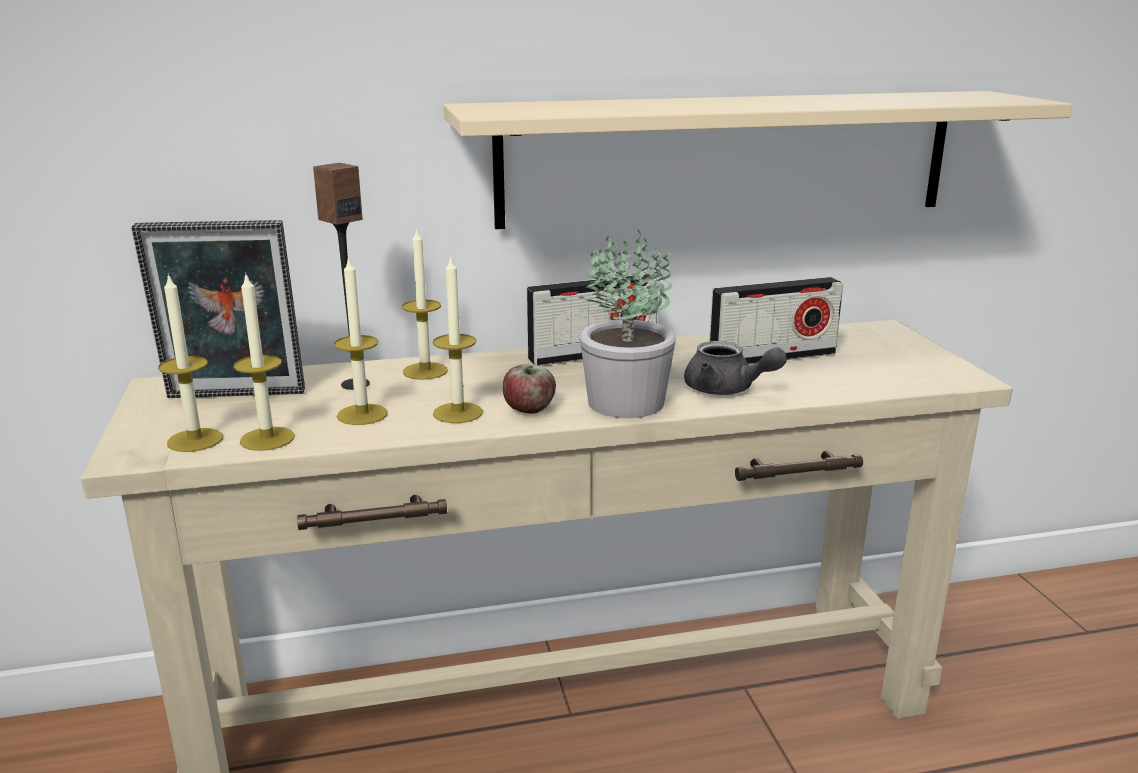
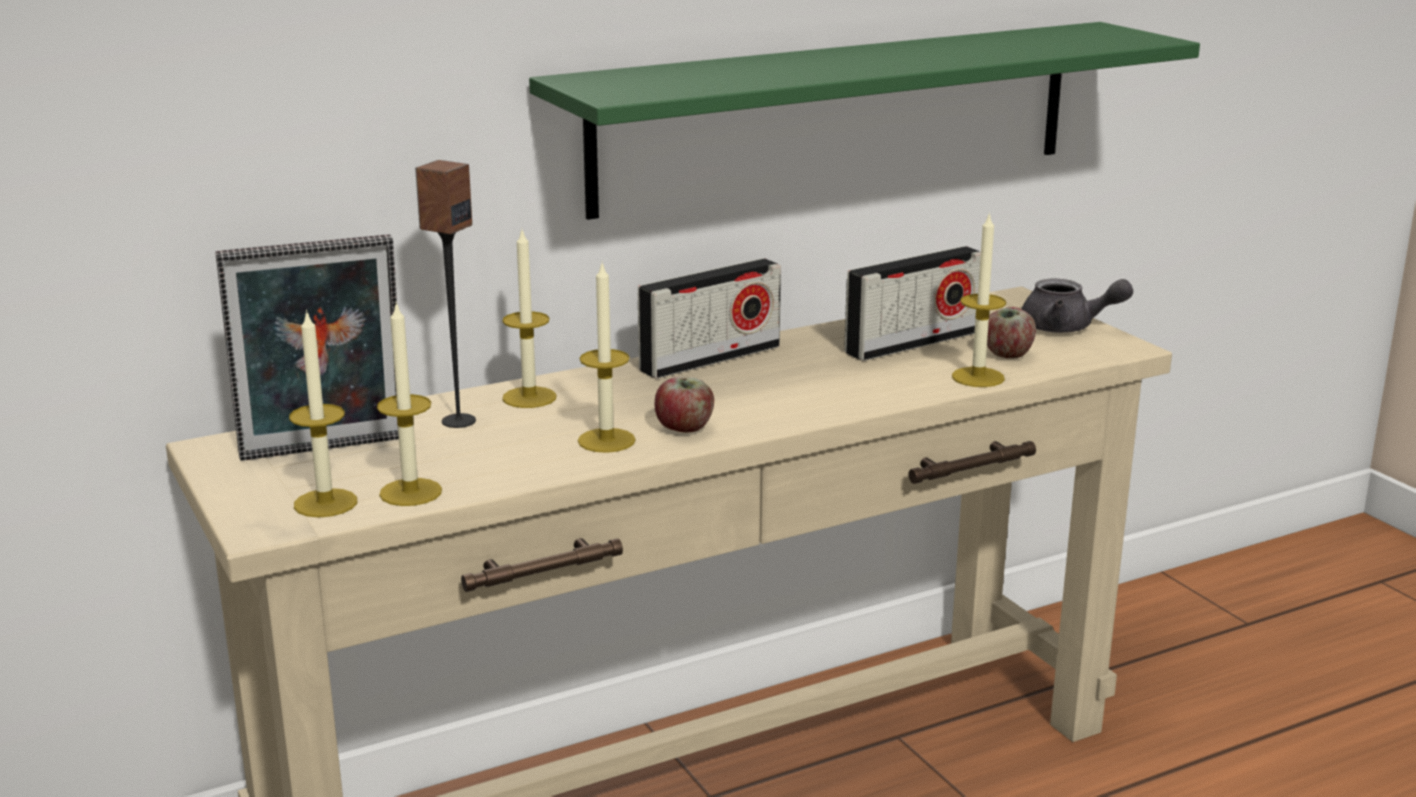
camera: 15 degrees left, 0 degrees up
candle [334,256,388,425] -> candle moved to [952,212,1006,387]
beige shelf [443,91,1073,229] -> green shelf [529,22,1200,220]
potted plant [580,229,676,418] -> none
grey teapot [684,341,787,395] -> grey teapot moved to [1022,279,1133,333]
none -> apple [987,307,1036,359]

